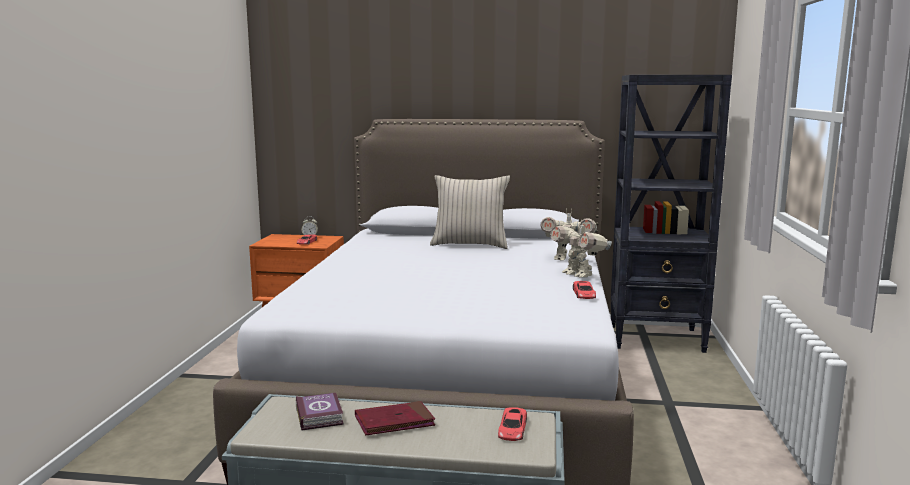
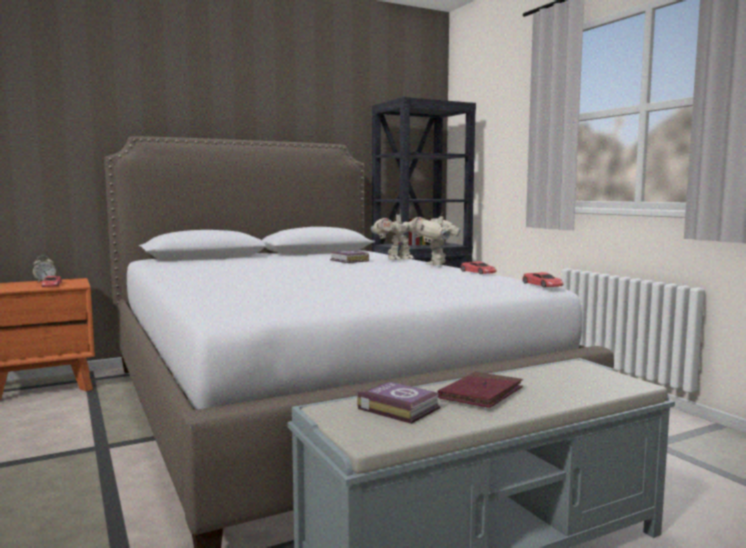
camera: 35 degrees left, 5 degrees down
beige pillow [430,175,510,249] -> none
red toy car [498,407,527,441] -> red toy car moved to [523,272,563,287]
toy robot [550,219,612,278] -> toy robot turned 90 degrees clockwise [416,212,461,266]
none -> book [330,250,369,263]

